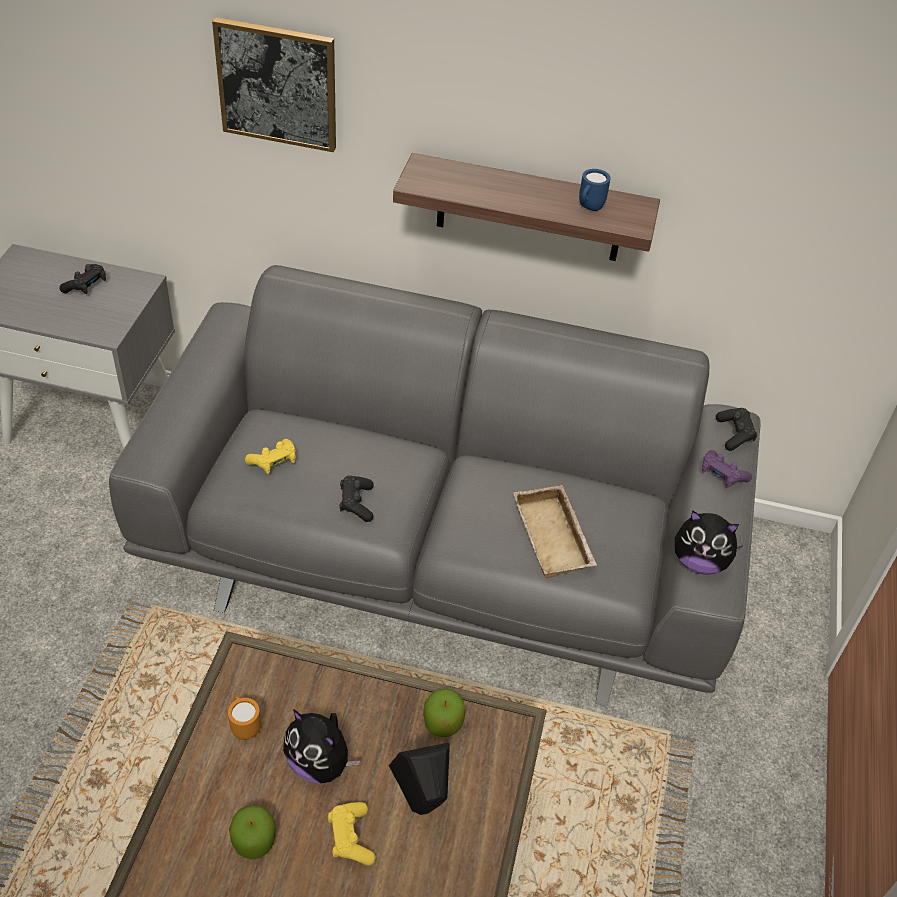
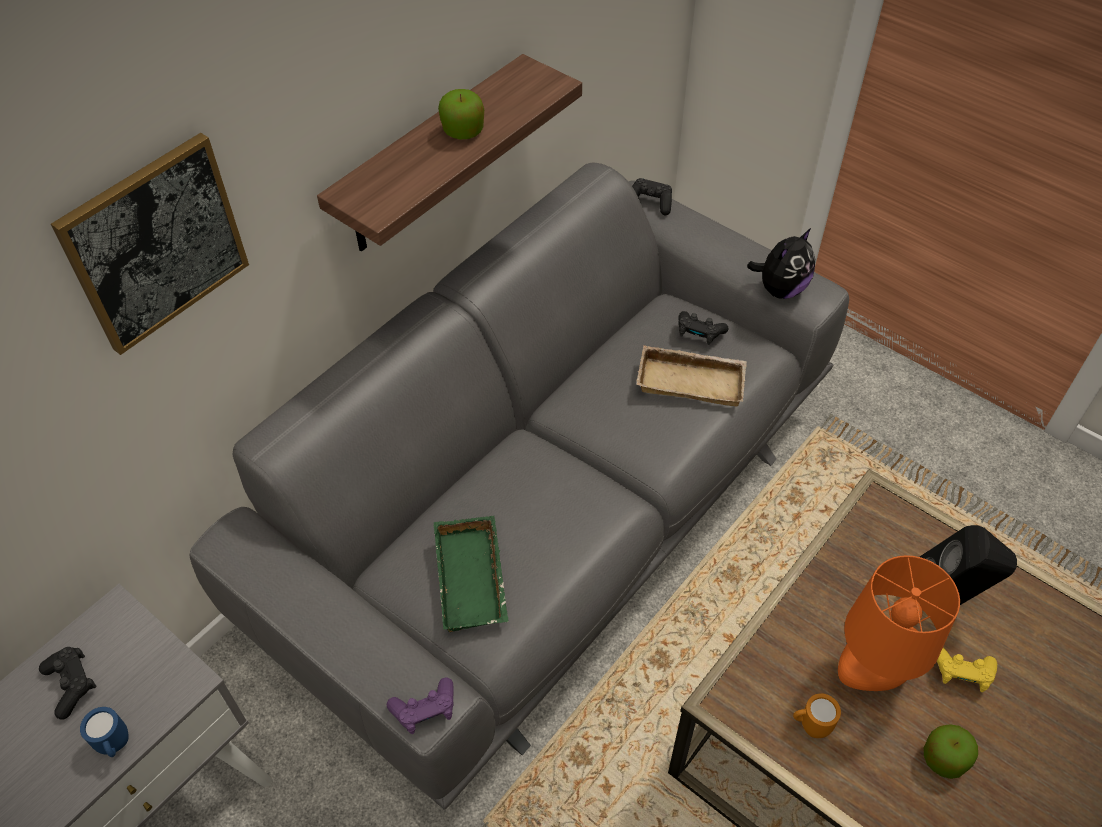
camera: 60 degrees left, 5 degrees up
yellow game controller [245,439,296,474] -> green tray [434,516,509,632]
plush toy [283,709,360,784] -> orange table lamp [838,555,960,691]
black game controller [339,475,374,522] -> black game controller moved to [678,311,728,345]
apple [423,688,466,737] -> apple moved to [438,89,484,140]
blue mug [579,169,611,211] -> blue mug moved to [80,707,129,757]
purple game controller [702,450,752,488] -> purple game controller moved to [387,677,453,734]

